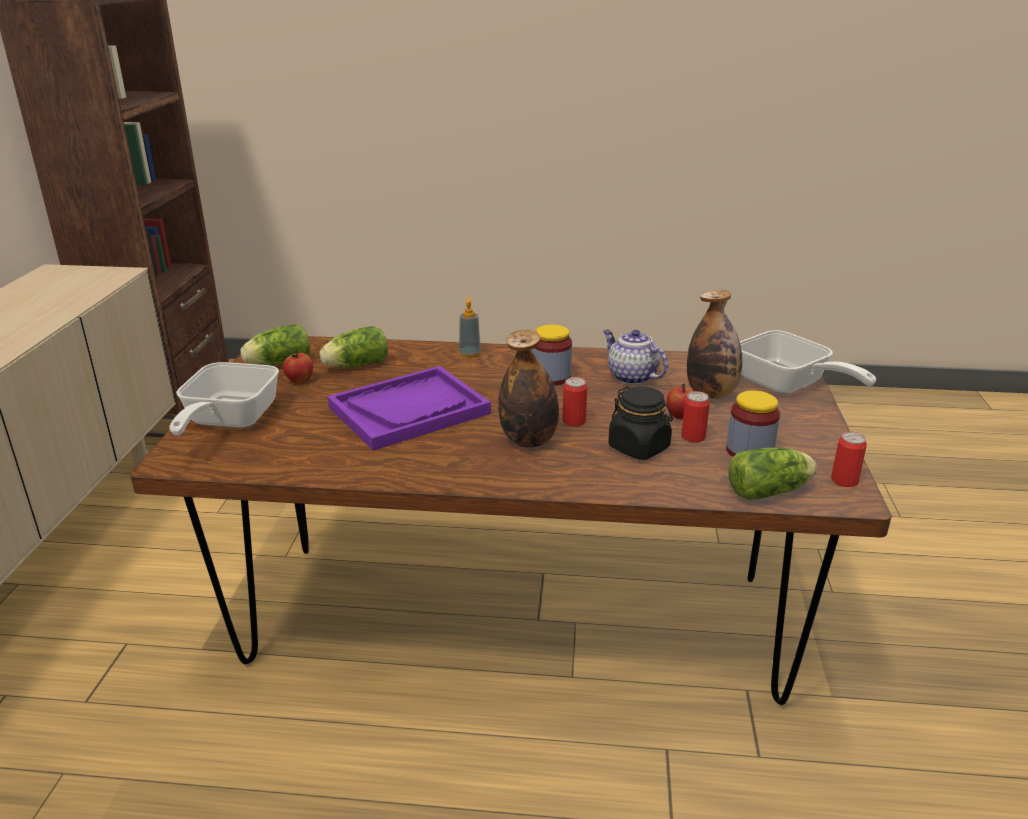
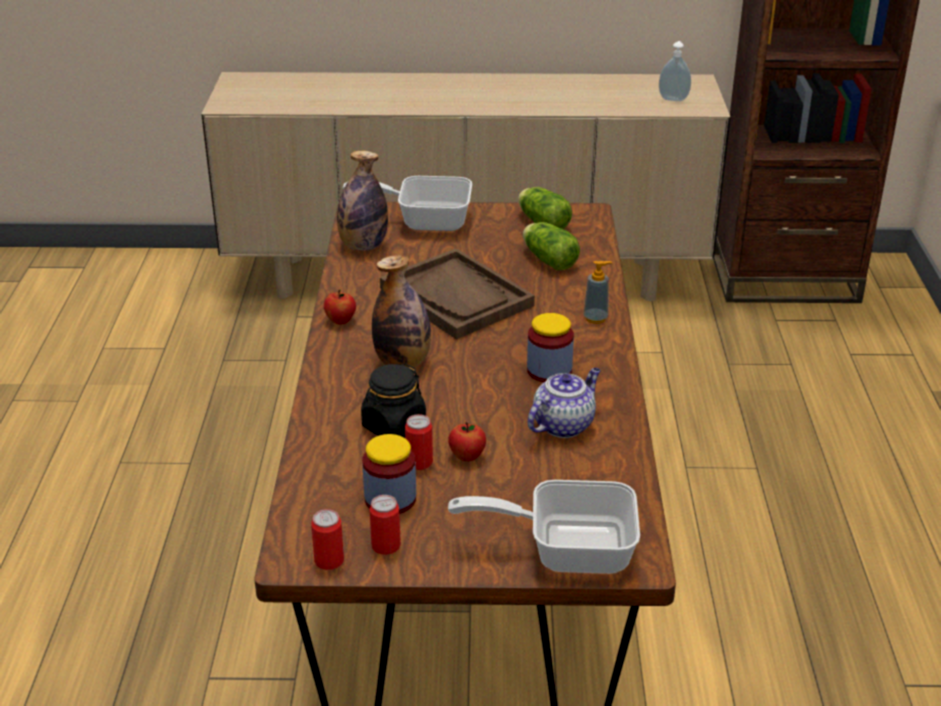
camera: 85 degrees right, 5 degrees up
apple [283,349,313,384] -> apple moved to [324,289,356,325]
purple tray [328,366,491,451] -> brown tray [380,248,535,340]
can [562,377,587,427] -> can moved to [370,495,401,555]
bottle [687,290,742,399] -> bottle moved to [337,151,388,251]
lettuce [728,448,817,500] -> none
frying pan [740,330,876,394] -> frying pan turned 45 degrees clockwise [448,480,640,574]
none -> soap dispenser [659,41,691,101]

